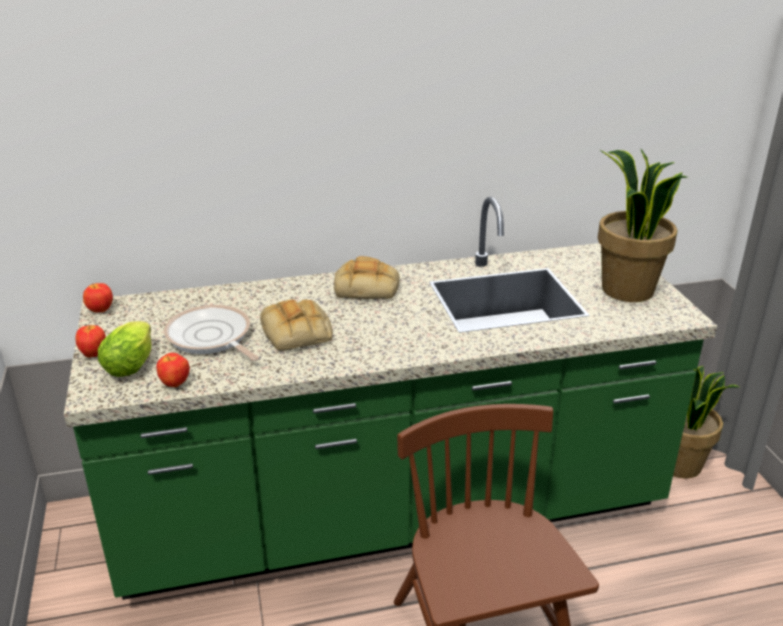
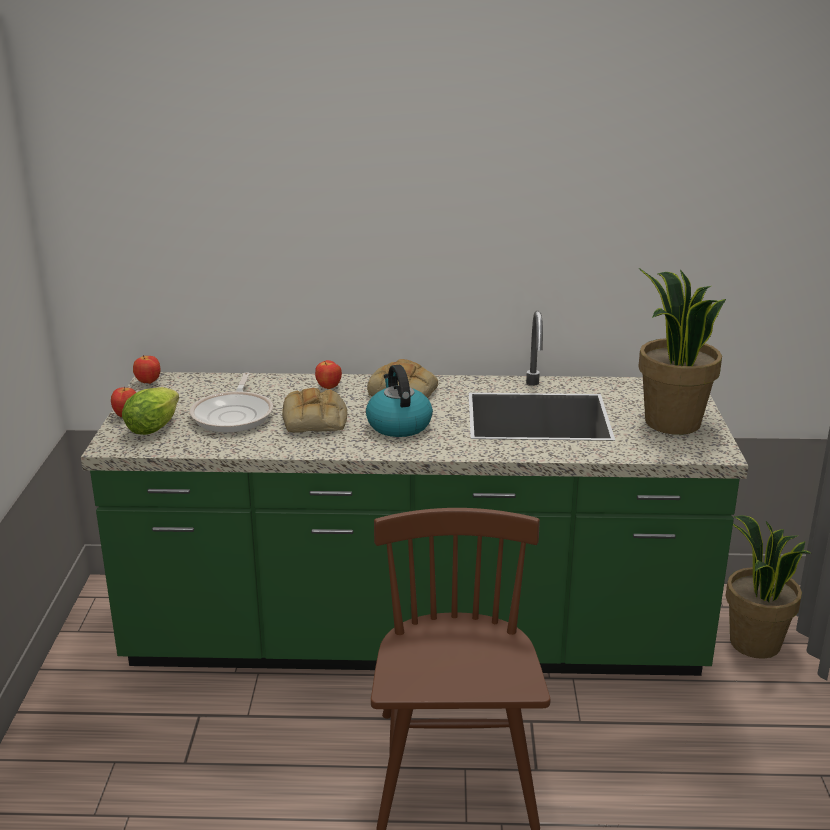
camera: 15 degrees right, 5 degrees down
apple [157,353,190,387] -> apple moved to [315,360,342,389]
frying pan [164,305,259,361] -> frying pan turned 150 degrees counterclockwise [190,373,273,433]
none -> kettle [366,365,433,437]

